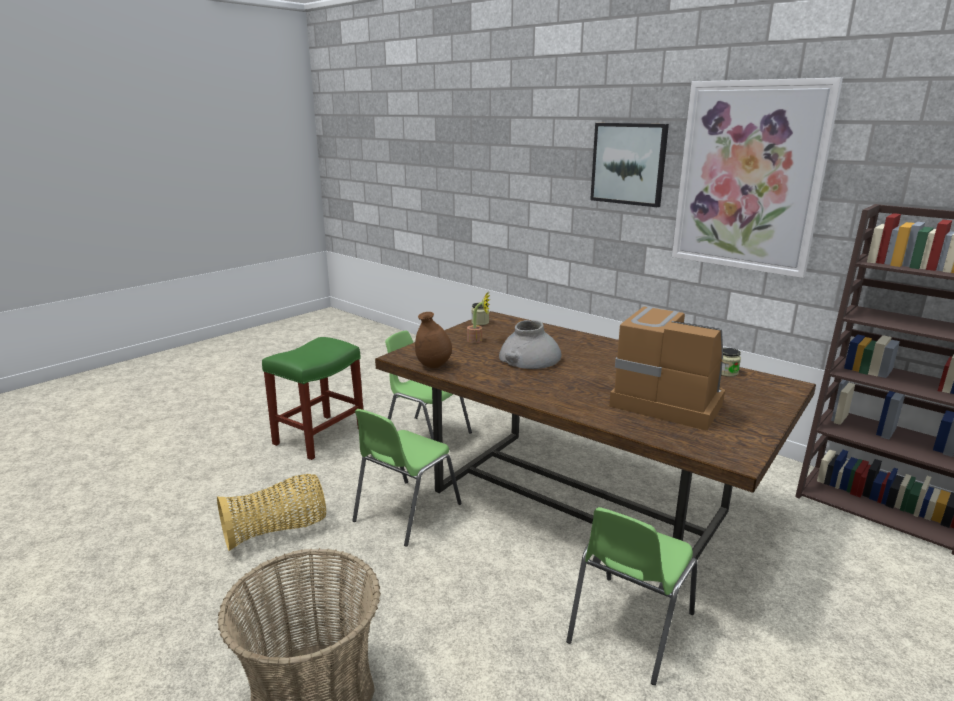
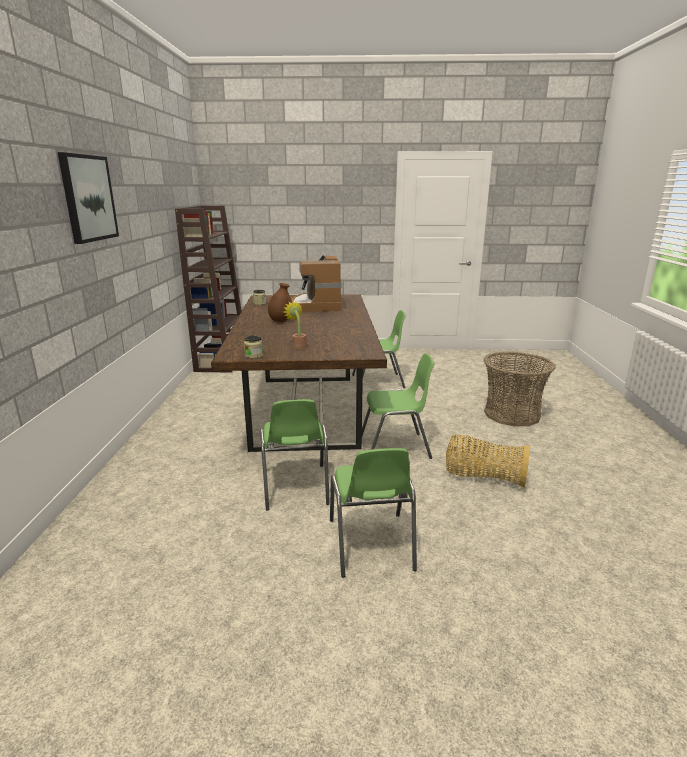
camera: 130 degrees left, 0 degrees up
green stool [262,337,363,460] -> green chair [330,448,417,577]
brown vase [415,312,452,368] -> brown vase moved to [268,283,292,322]
grey vase [499,320,561,369] -> none
picture [672,77,843,278] -> none

